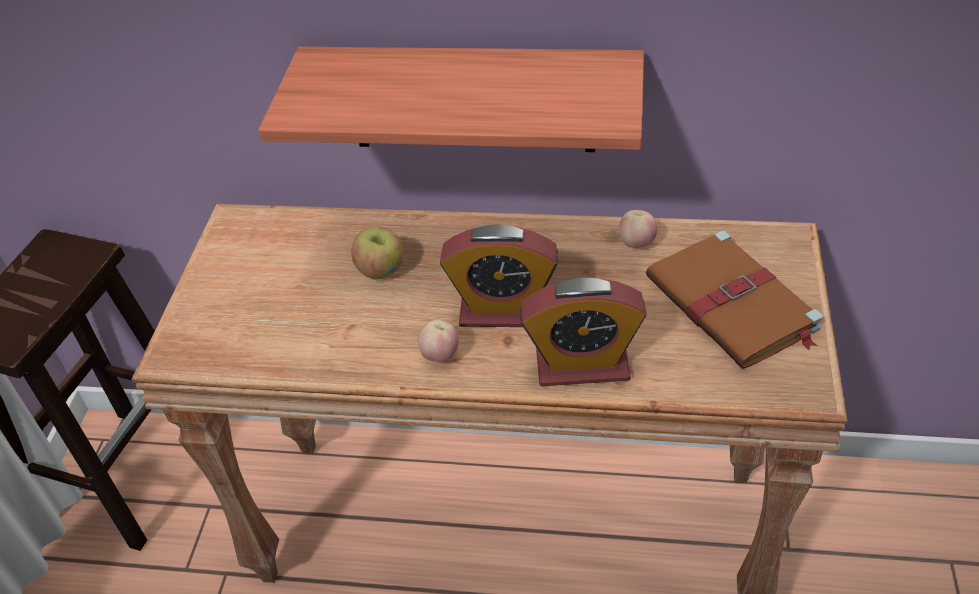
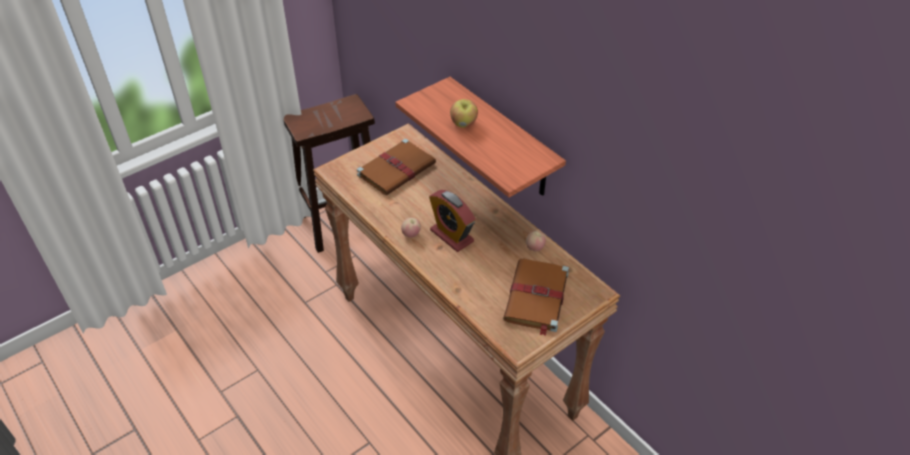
camera: 40 degrees right, 0 degrees up
apple [351,227,403,280] -> apple moved to [450,99,478,128]
alarm clock [520,278,647,386] -> none
none -> brown book [357,139,436,195]

